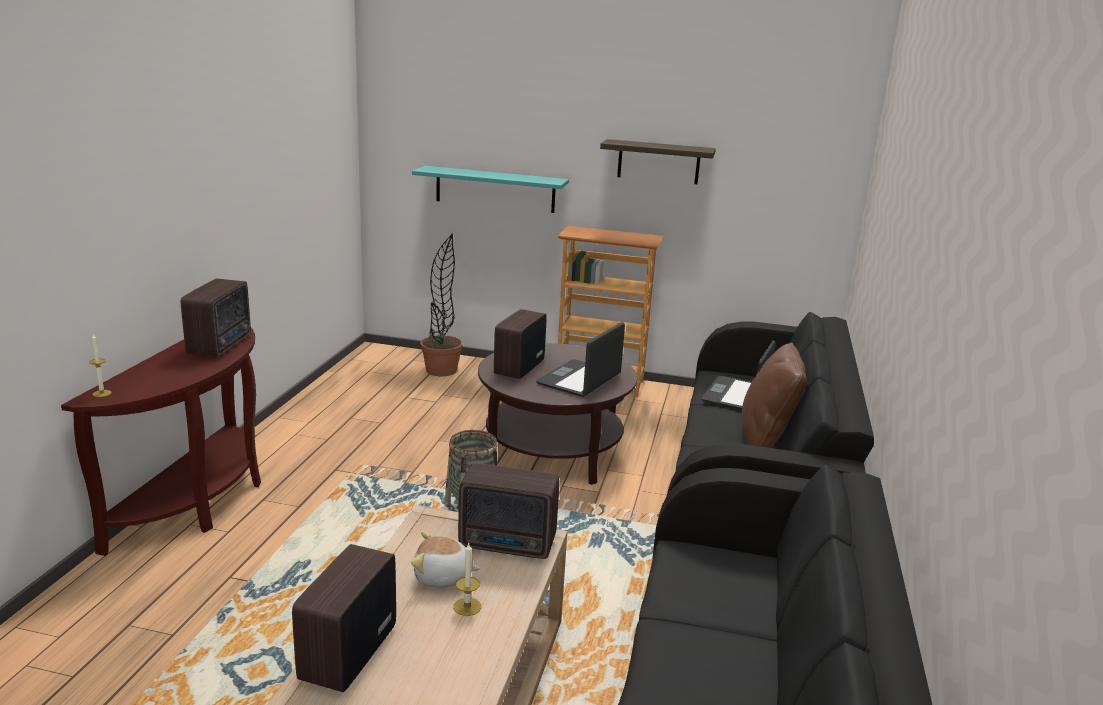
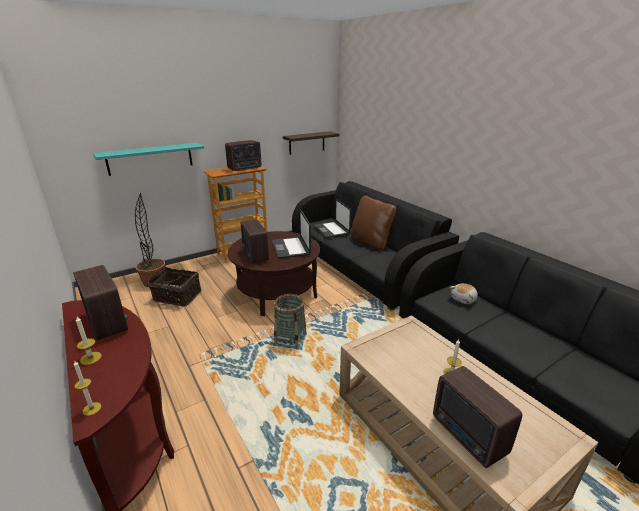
camera: 45 degrees left, 5 degrees up
plush toy [411,531,481,587] -> plush toy moved to [449,283,478,304]
radio [458,463,559,559] -> radio moved to [225,140,261,171]
shelf [600,139,716,184] -> shelf moved to [283,131,339,155]
none -> candle [76,317,102,365]
none -> basket [147,267,202,306]

